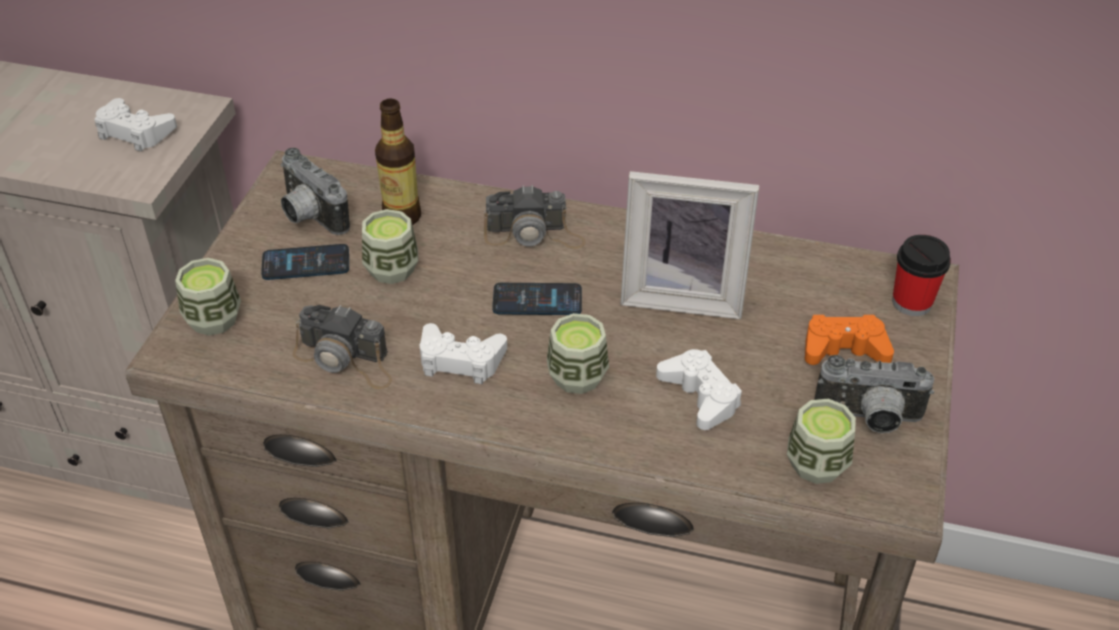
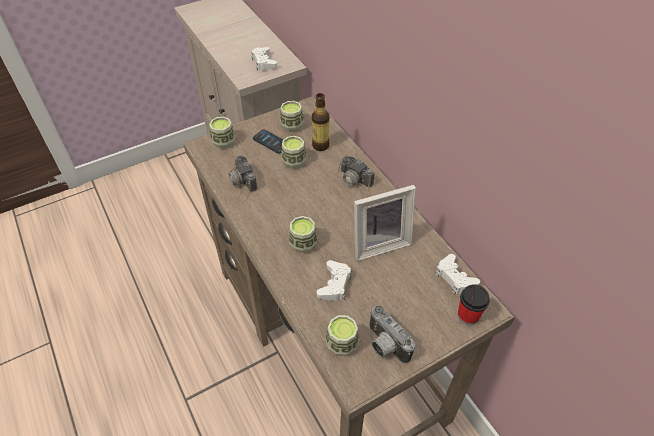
camera: 45 degrees right, 5 degrees up
camera [281,147,350,235] -> cup [280,101,304,132]
white game controller [420,323,507,384] -> white game controller moved to [435,254,480,295]
phone [492,283,582,315] -> none
picture frame [620,171,759,320] -> picture frame turned 75 degrees counterclockwise [354,185,416,261]
orange game controller [805,315,894,365] -> none

